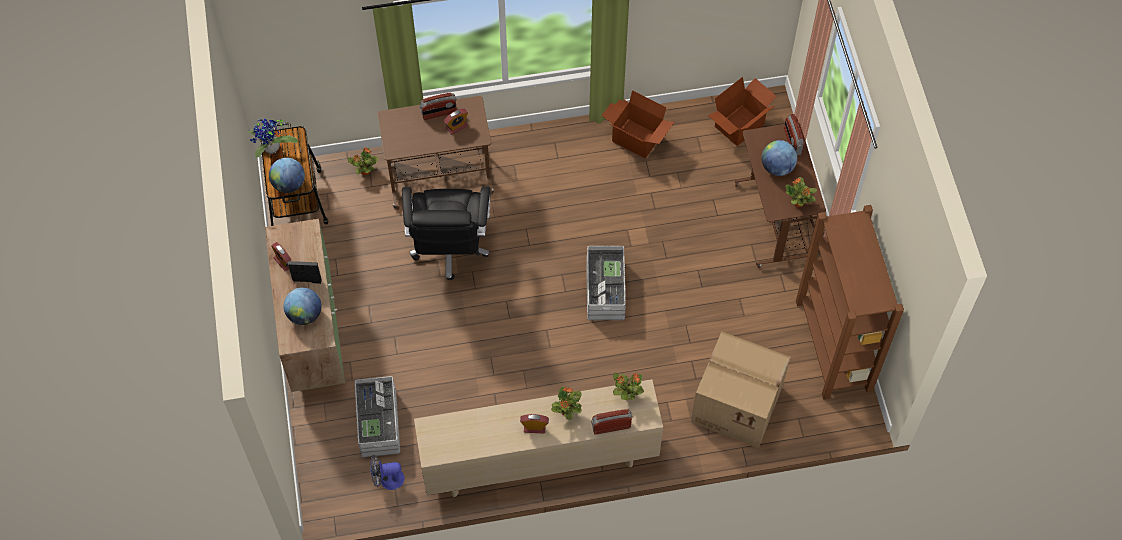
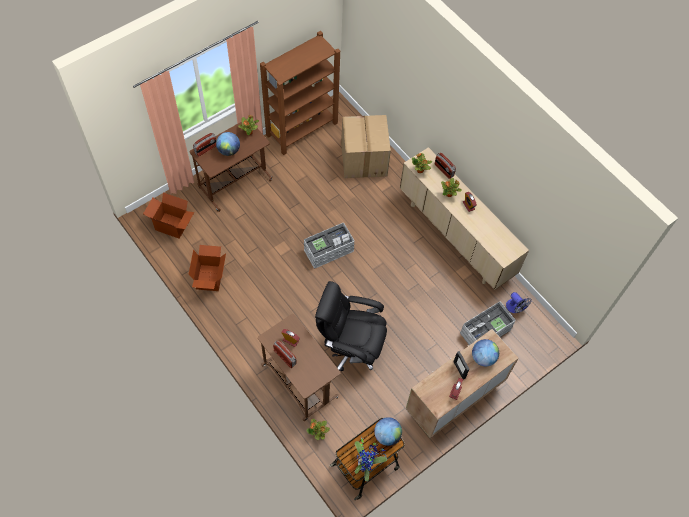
camera: 120 degrees left, 0 degrees up
black office chair [402,186,491,280] -> black office chair turned 135 degrees counterclockwise [315,281,387,371]

